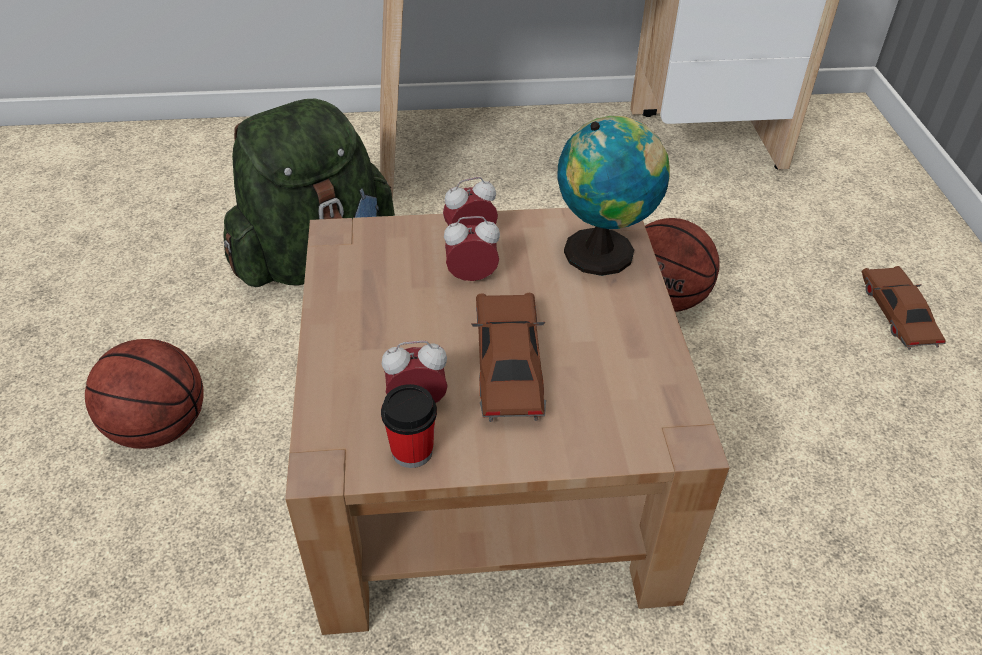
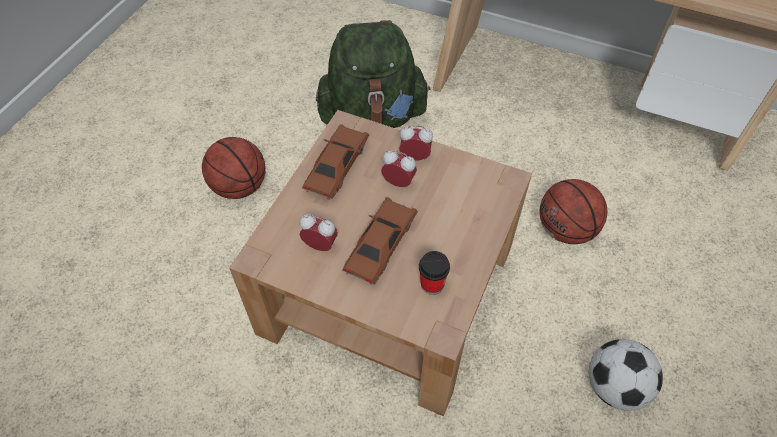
camera: 30 degrees right, 10 degrees up
cup [381,384,437,468] -> cup moved to [419,251,450,295]
globe [557,116,670,276] -> none
brown toy car [862,266,946,350] -> brown toy car moved to [302,124,369,200]
none -> football [589,339,663,411]

